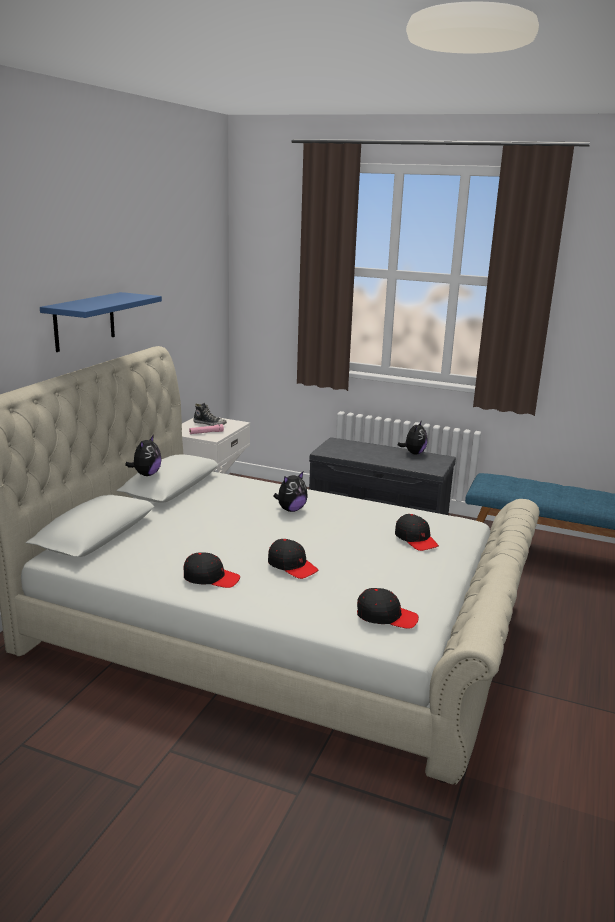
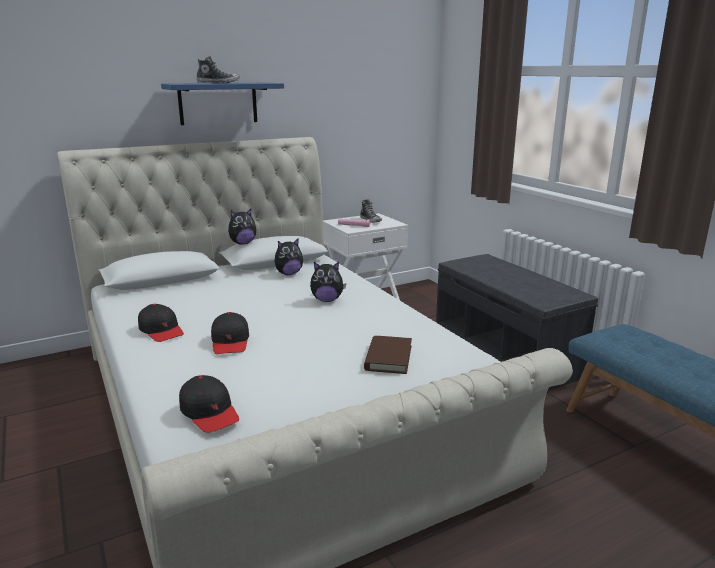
camera: 40 degrees right, 0 degrees up
black cap [395,514,439,551] -> brown book [364,336,412,374]
plush toy [398,422,428,455] -> plush toy moved to [275,238,303,275]
none -> shoe [196,56,240,83]

